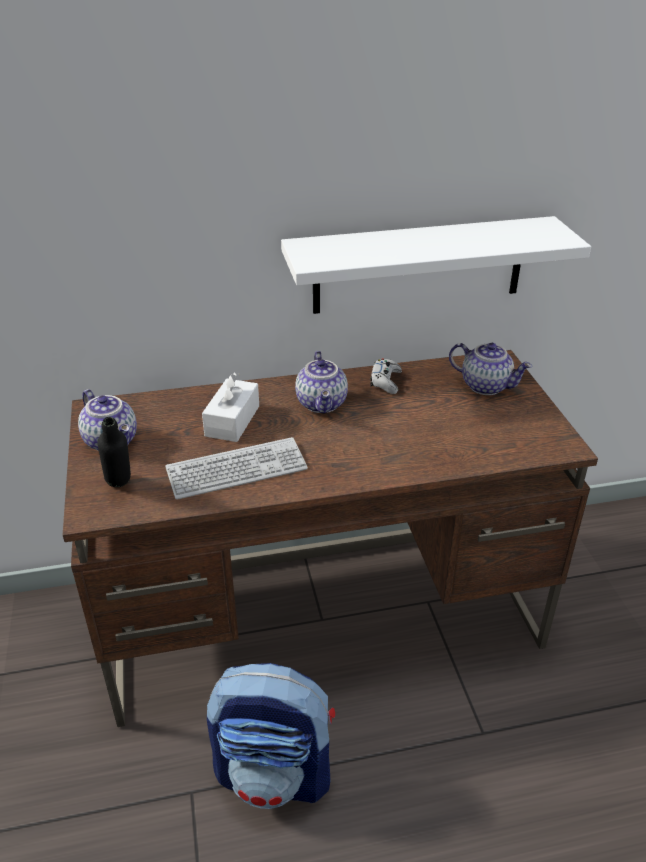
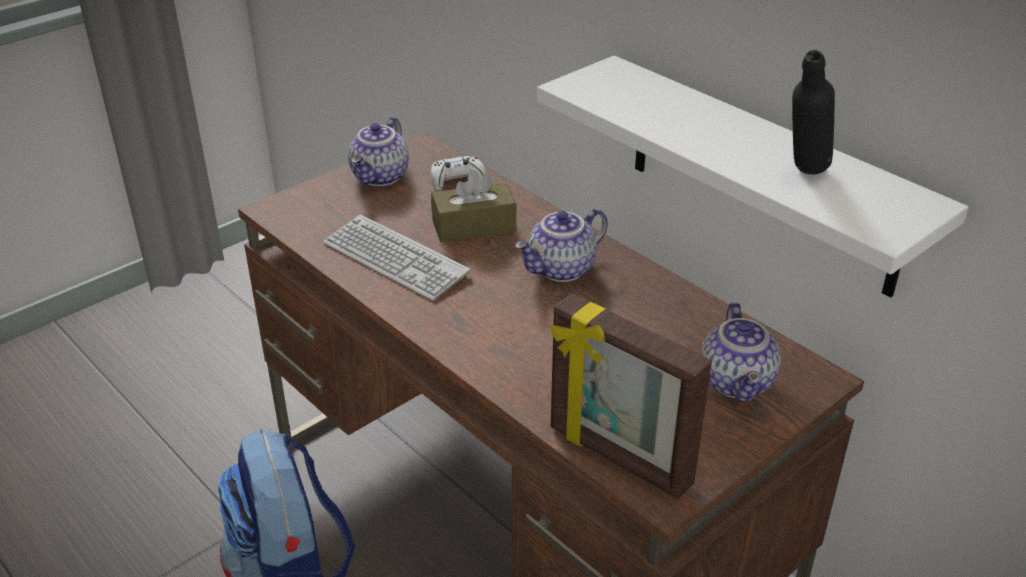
camera: 60 degrees right, 0 degrees up
black bottle [97,417,131,487] -> black bottle moved to [792,50,835,175]
white tissue box [202,372,259,442] -> brown tissue box [431,170,516,242]
white game controller [370,358,402,394] -> white game controller moved to [431,156,486,191]
none -> picture frame [551,293,712,499]

